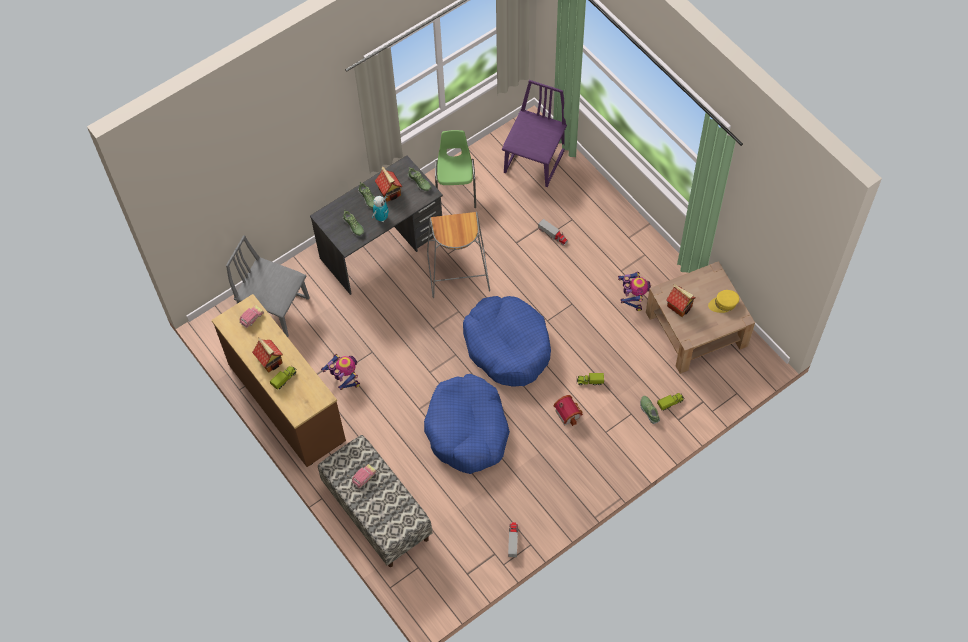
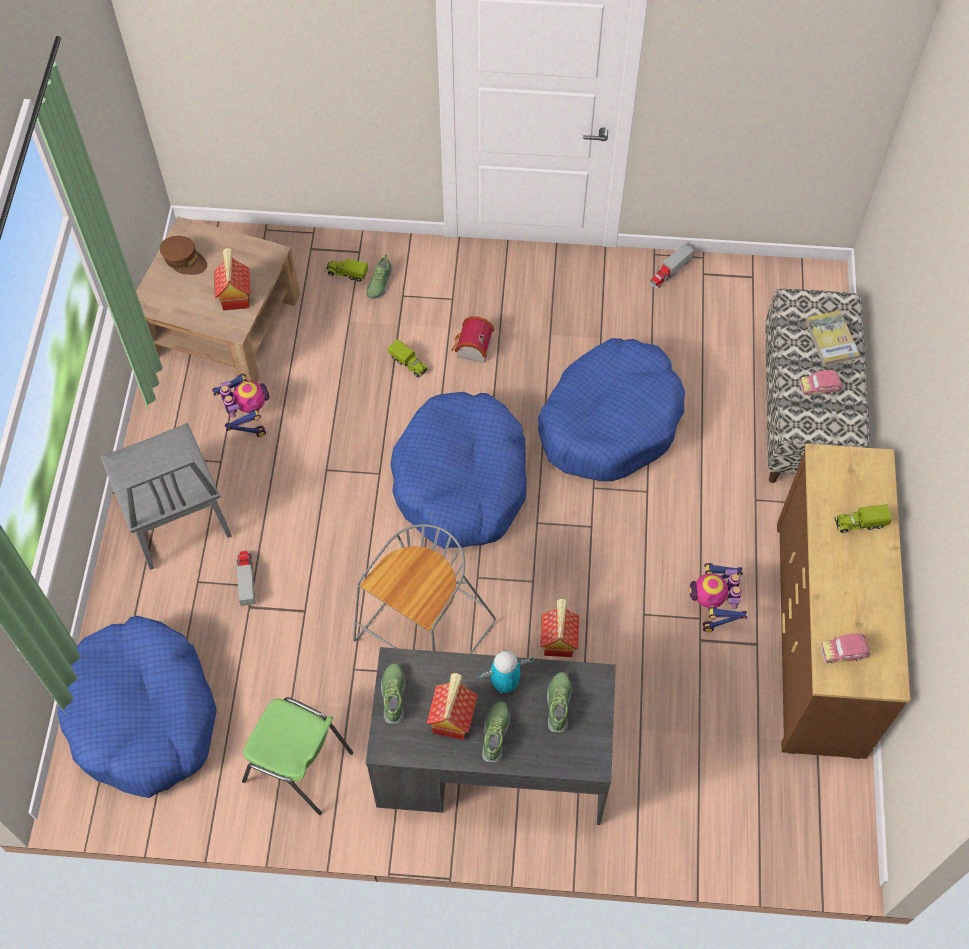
camera: 140 degrees left, 0 degrees up
grey chair [226,235,309,337] -> grey chair moved to [101,423,232,570]
toy house [252,337,283,373] -> toy house moved to [540,599,579,657]
green chair [435,130,476,208] -> green chair turned 105 degrees counterclockwise [242,697,353,815]
purple chair [502,80,567,187] -> blue dog bed [57,616,217,798]
toy robot [618,271,651,311] -> toy robot turned 120 degrees clockwise [212,373,269,437]
yellow cap [708,290,739,313] -> brown cap [160,236,207,275]
none -> book [805,311,860,366]

